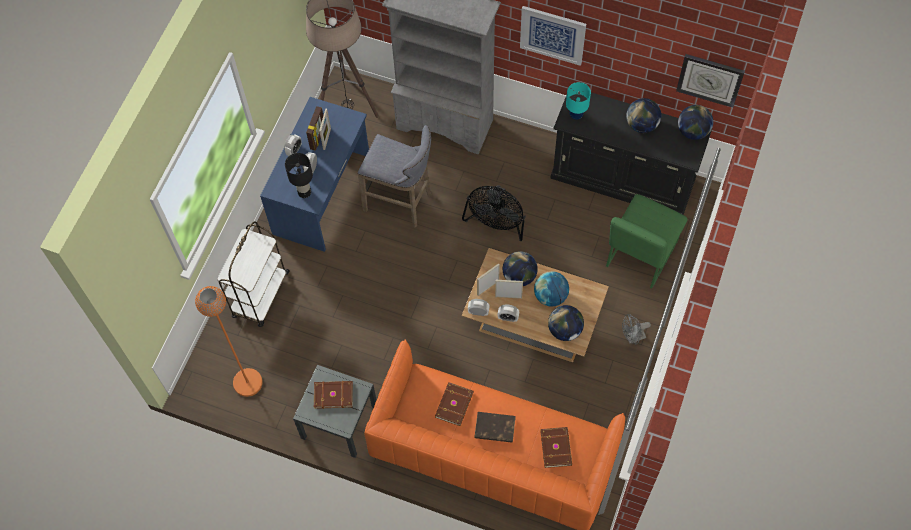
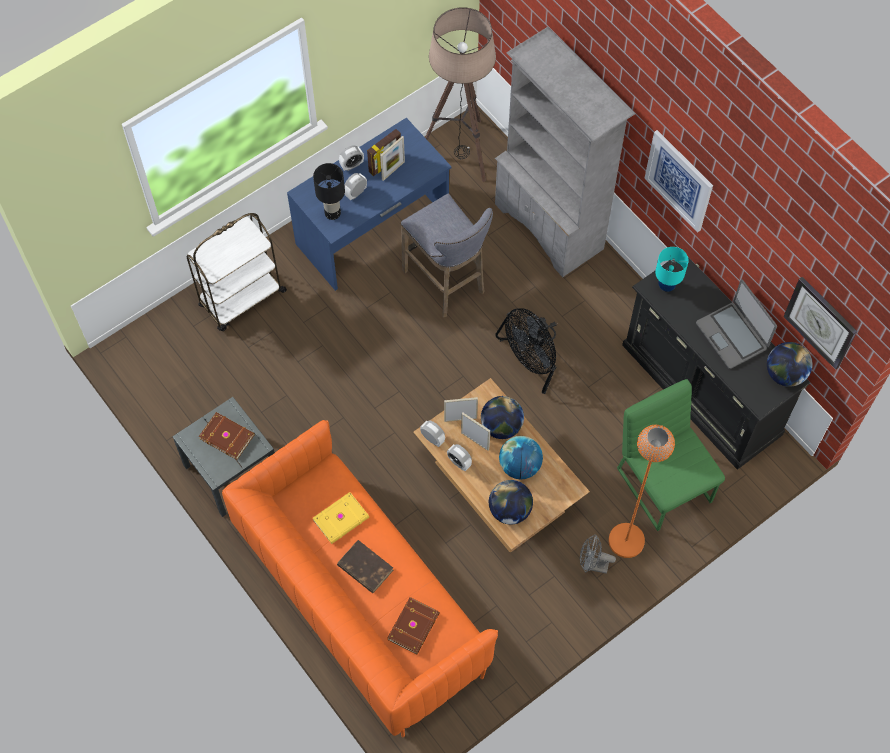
camera: 30 degrees right, 0 degrees up
orange floor lamp [195,286,263,397] -> orange floor lamp moved to [608,425,675,558]
brown book [435,382,474,426] -> yellow book [313,492,369,544]
green chair [606,194,687,288] -> green chair turned 90 degrees clockwise [617,379,725,531]
globe [626,98,661,133] -> laptop [696,279,777,369]

